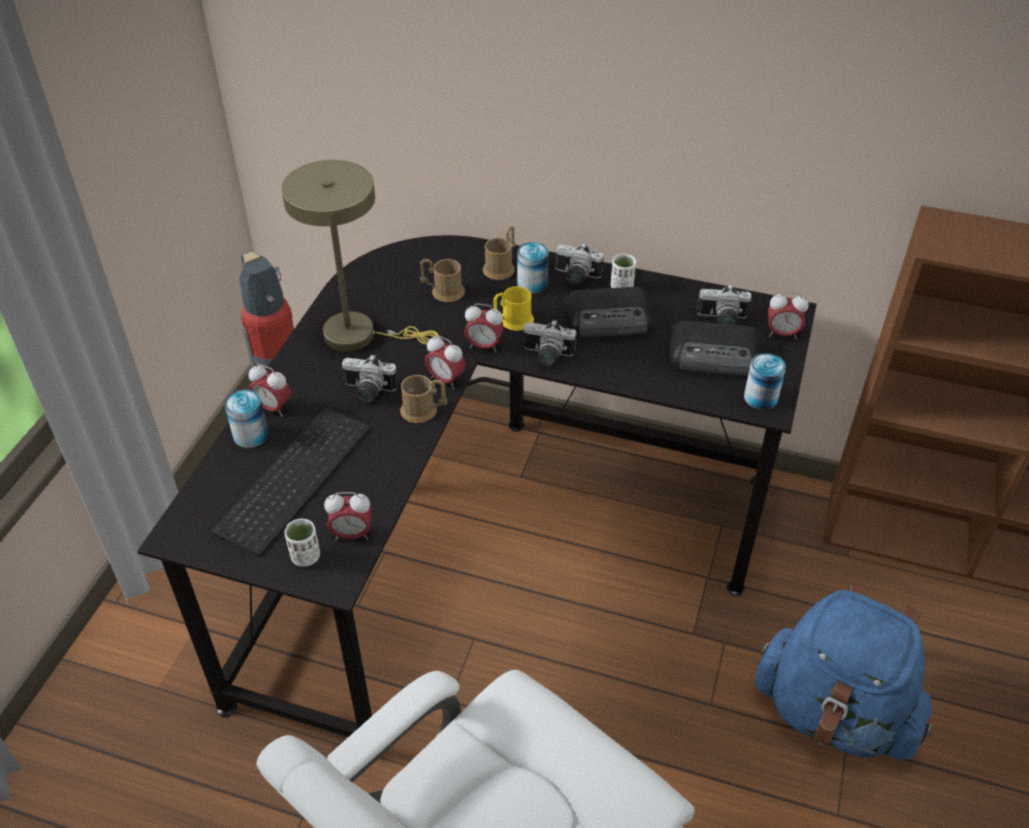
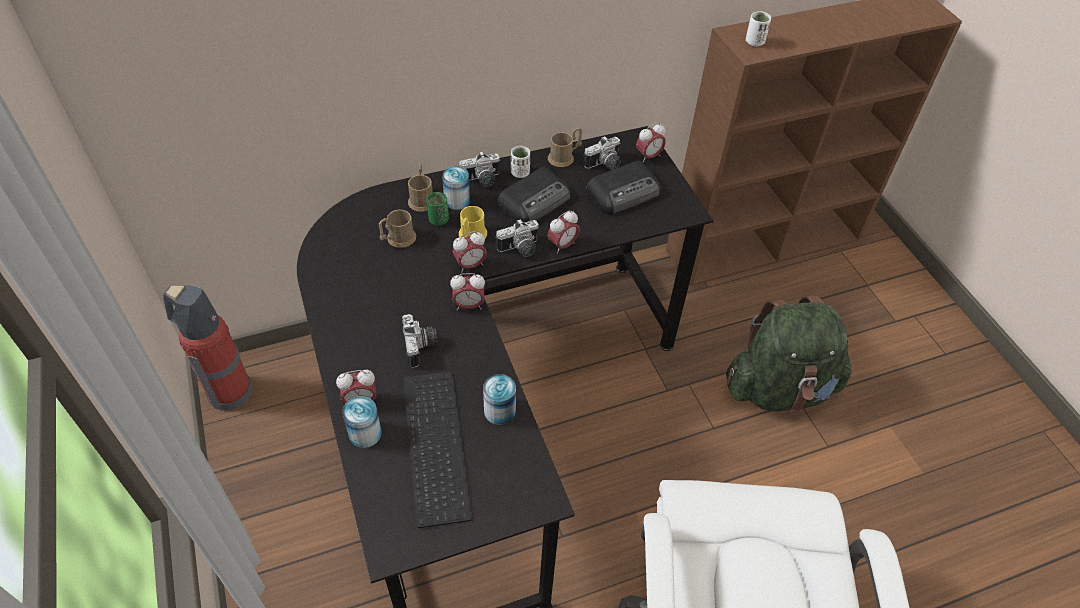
camera: 40 degrees left, 5 degrees up
beige table lamp [281,160,438,352] -> none
white cup [284,519,320,567] -> white cup moved to [746,11,771,46]
alarm clock [324,492,372,541] -> alarm clock moved to [547,211,580,254]
camera [342,354,398,402] -> camera turned 75 degrees counterclockwise [402,314,438,368]
brown mug [400,375,447,423] -> brown mug moved to [548,128,582,167]
can [744,353,786,410] -> can moved to [483,374,516,425]
blue backpack [755,584,934,760] -> green backpack [726,296,852,411]
none -> green cup [426,192,449,225]

